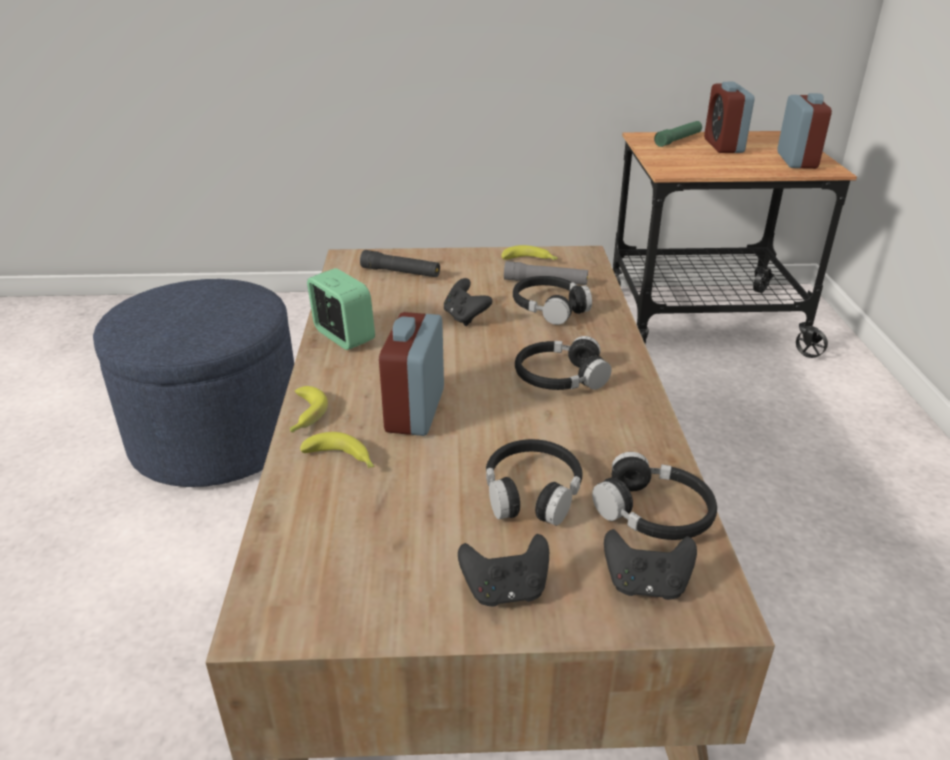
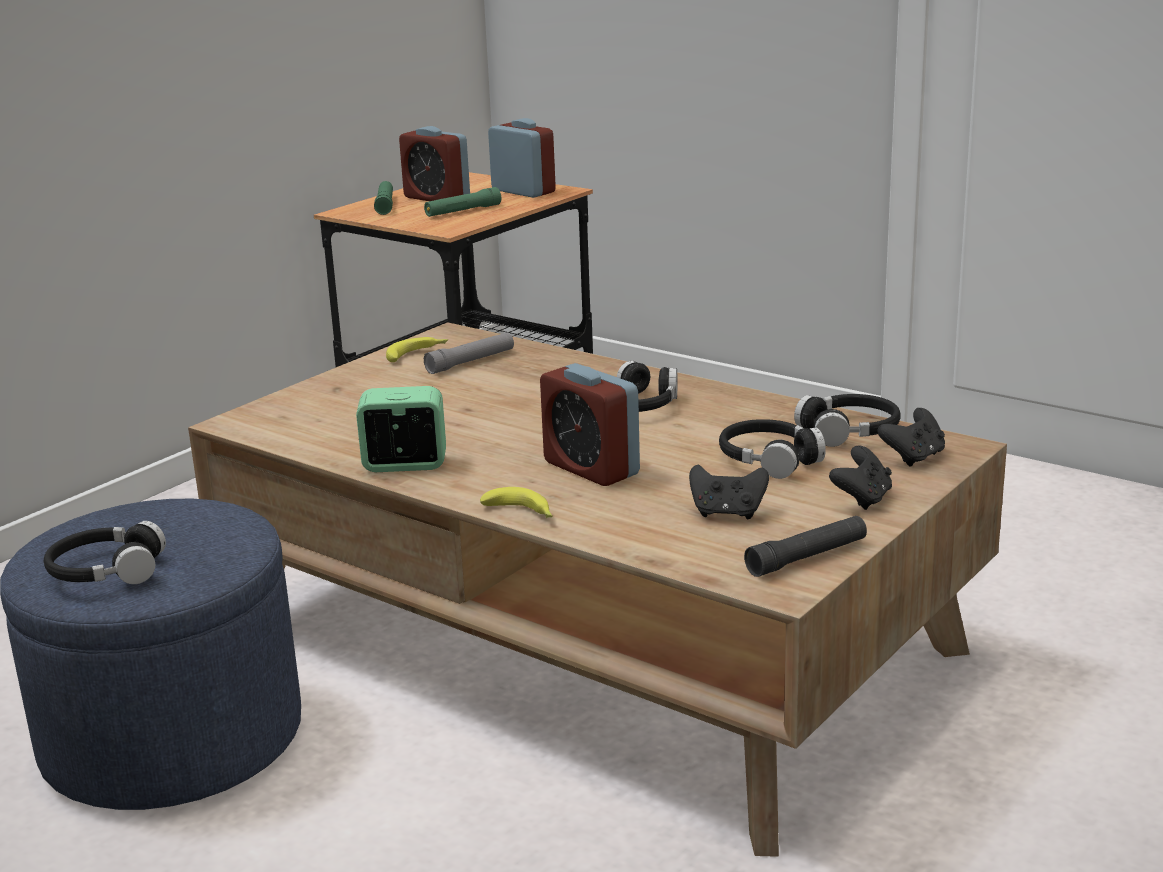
camera: 50 degrees left, 10 degrees down
banana [300,432,374,468] -> none
black flashlight [360,250,440,277] -> black flashlight moved to [744,516,867,577]
black game controller [444,278,492,326] -> black game controller moved to [689,465,769,519]
black headphones [513,276,592,325] -> black headphones moved to [44,521,166,584]
none -> green flashlight [424,187,501,217]

